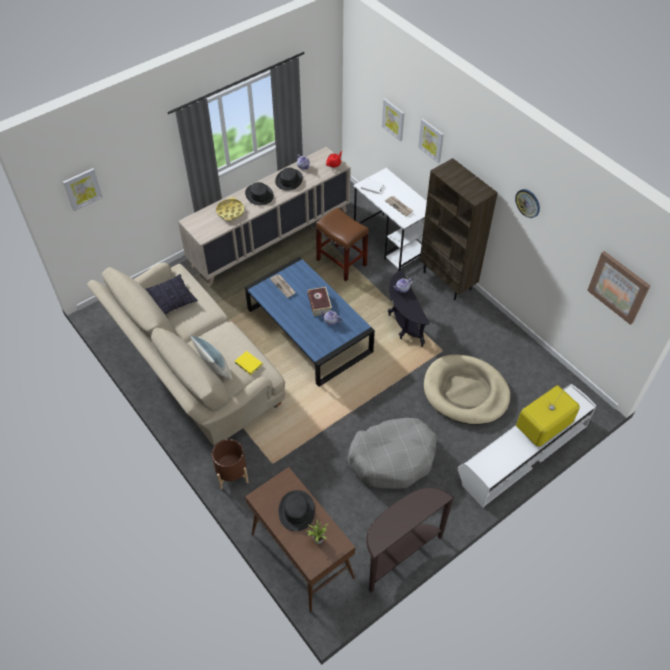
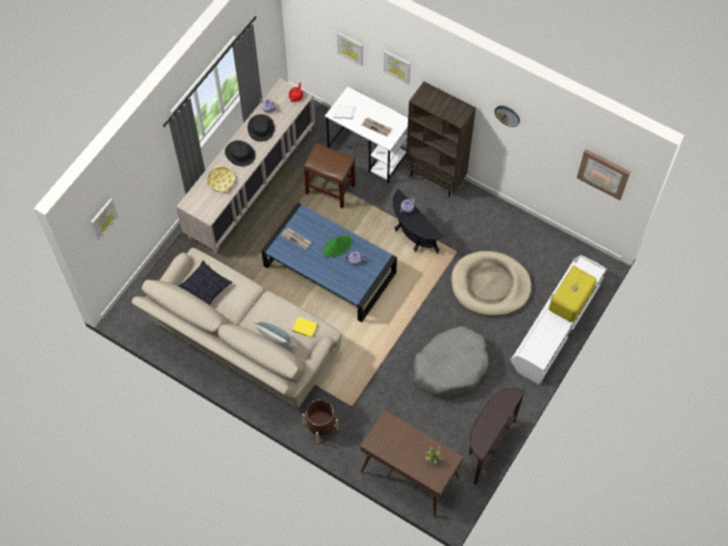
camera: 20 degrees left, 10 degrees up
black hat [278,490,315,531] -> none
book [308,287,332,316] -> green hat [323,235,352,257]

